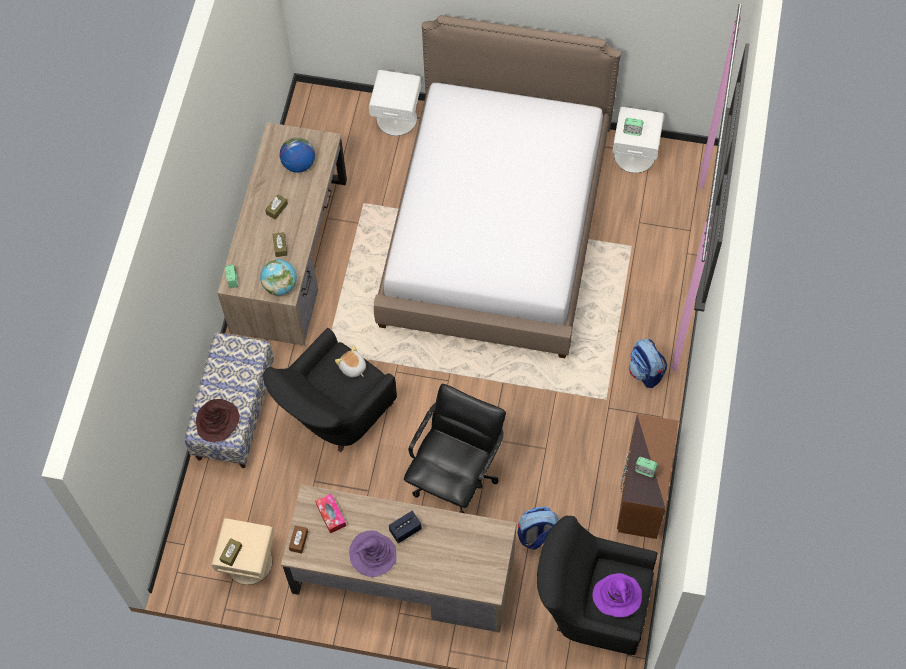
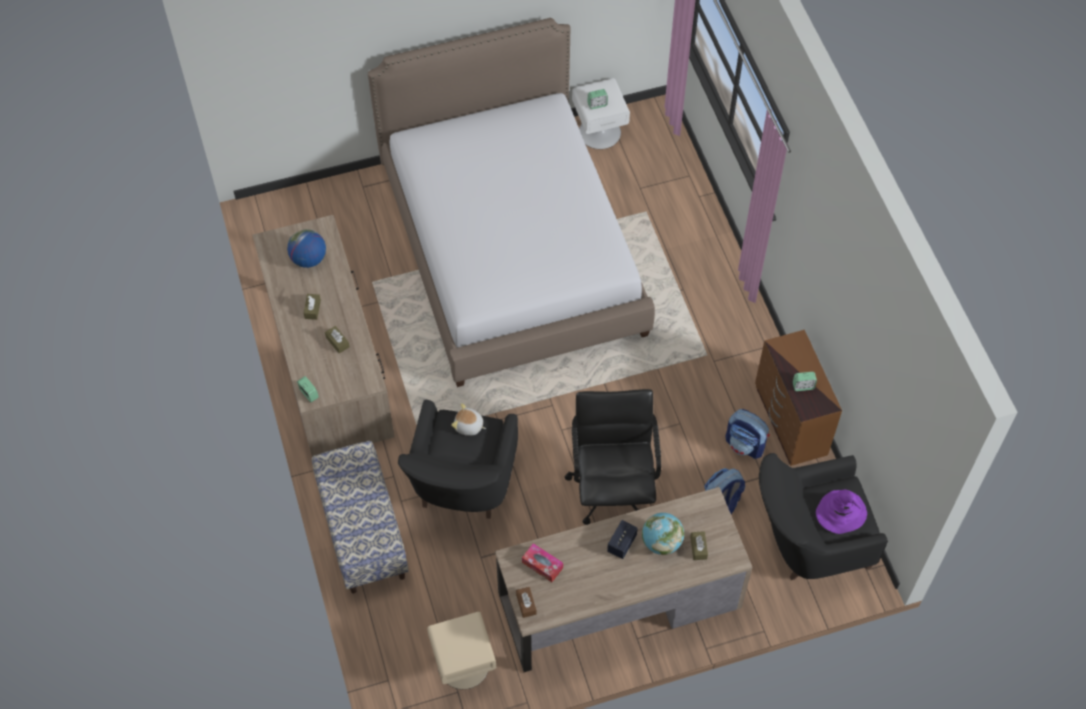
camera: 30 degrees left, 5 degrees down
brown hat [196,399,239,442] -> none
brown tissue box [219,538,242,566] -> brown tissue box moved to [690,531,708,560]
globe [260,259,297,296] -> globe moved to [642,513,684,555]
purple hat [349,531,397,577] -> none
white nightstand [369,70,421,136] -> none
backpack [629,338,667,388] -> backpack moved to [725,409,769,459]

